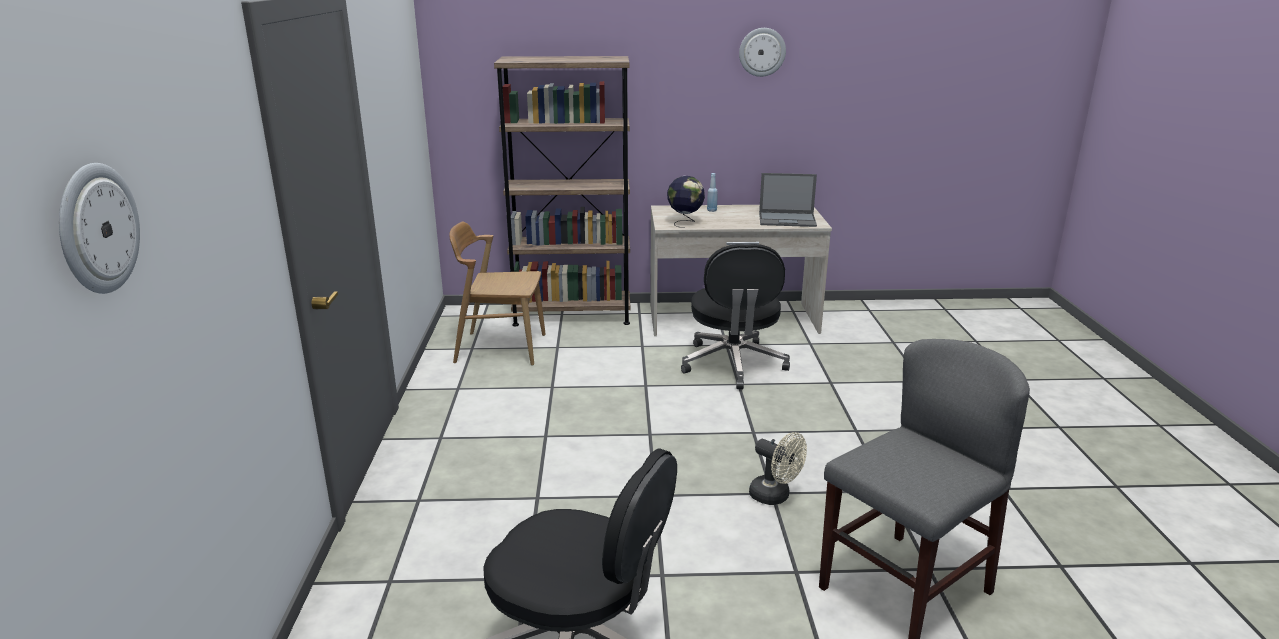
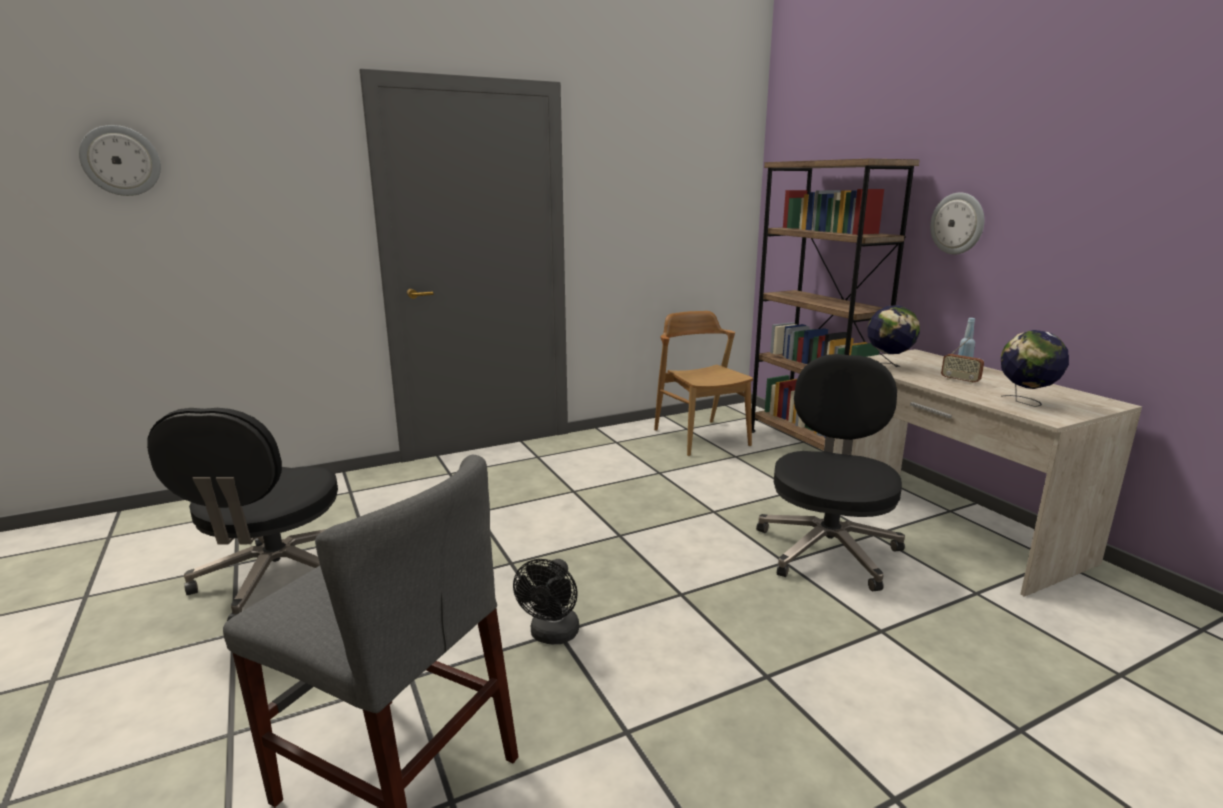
camera: 65 degrees right, 5 degrees down
black office chair [681,244,790,390] -> black office chair turned 135 degrees clockwise [756,354,905,591]
wall clock [739,28,786,77] -> wall clock moved to [930,192,984,254]
beige fan [749,432,807,505] -> black fan [513,559,579,644]
laptop [759,173,817,227] -> globe [1001,330,1069,407]
none -> radio [941,337,984,384]

